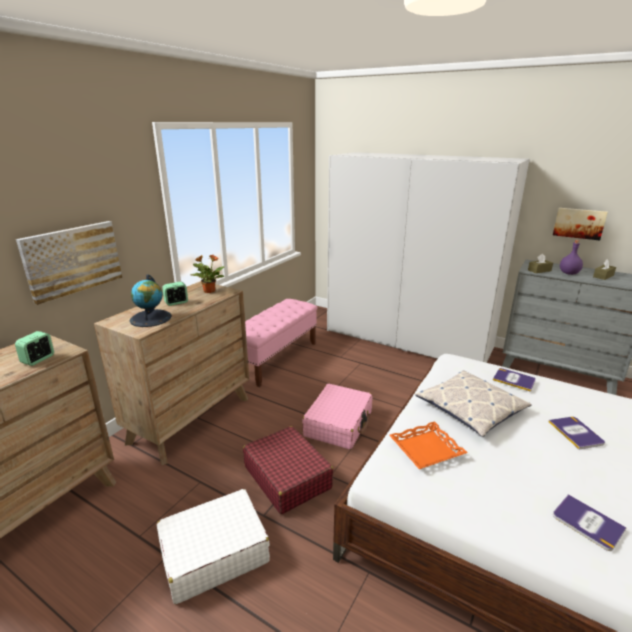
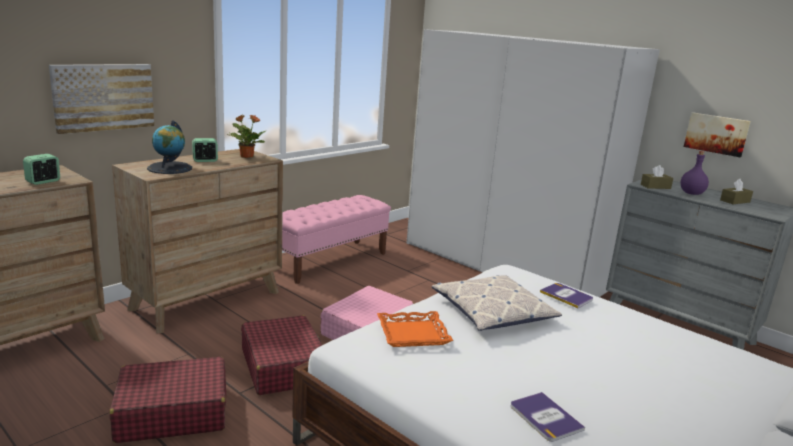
camera: 10 degrees right, 5 degrees down
white suitcase [156,489,270,604] -> red suitcase [109,357,226,443]
book [548,417,605,449] -> none

